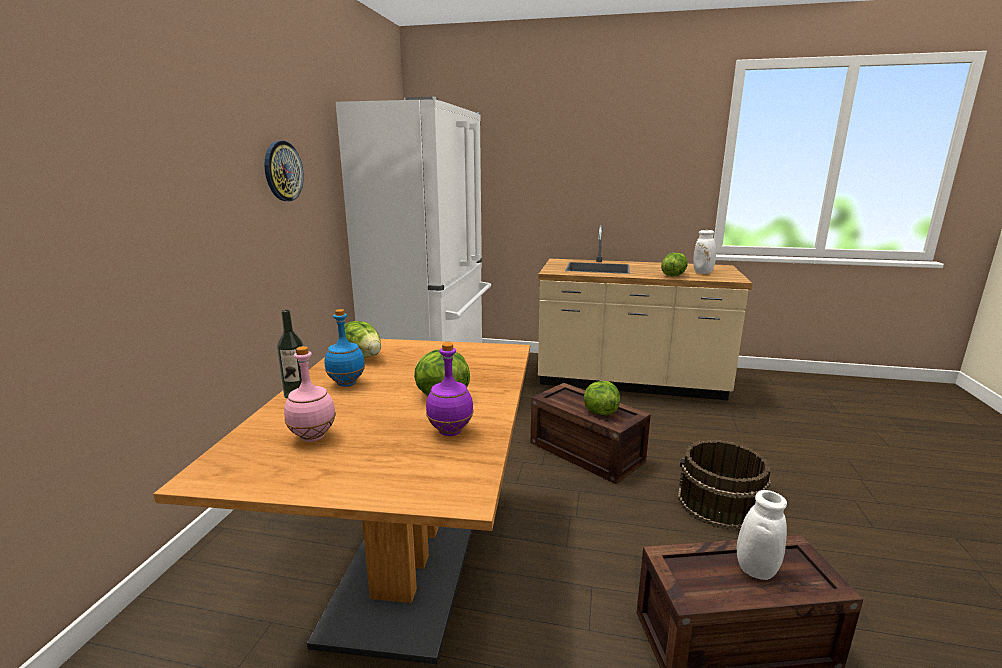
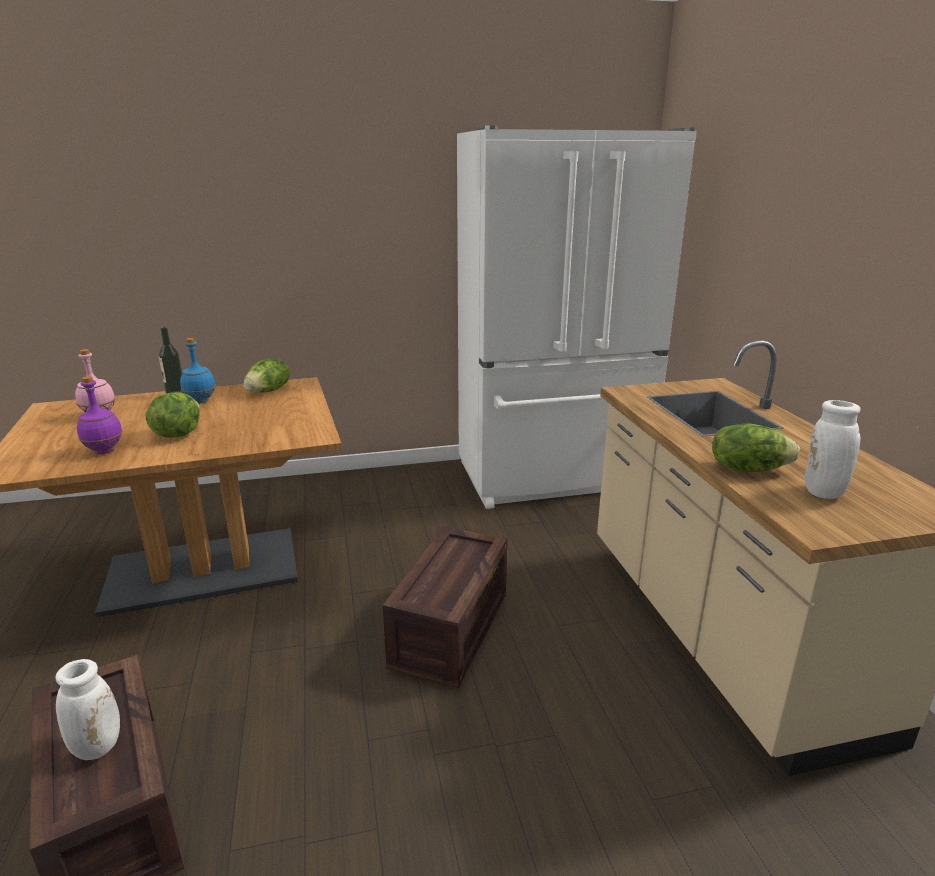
camera: 65 degrees right, 5 degrees up
wall clock [264,141,304,201] -> none
lettuce [584,381,620,415] -> none
brown bucket [678,440,771,530] -> none

